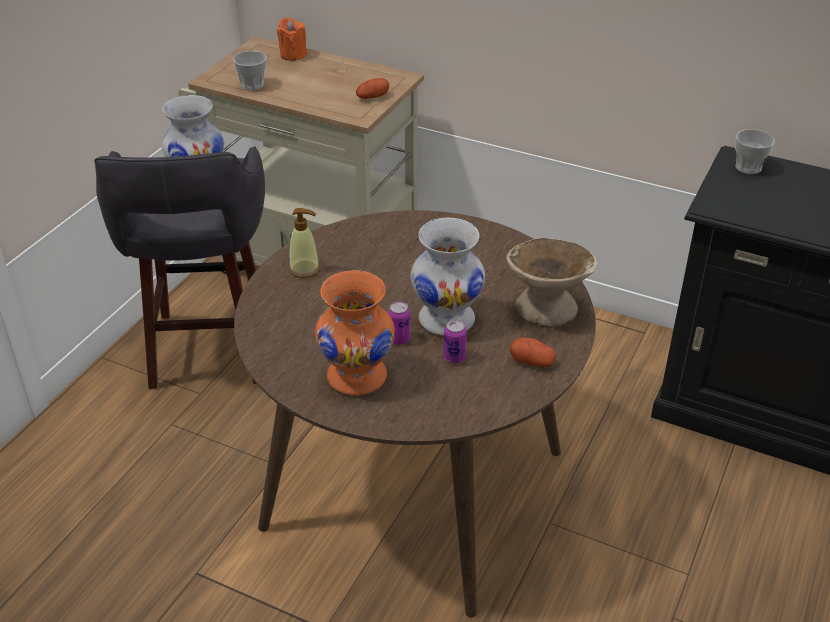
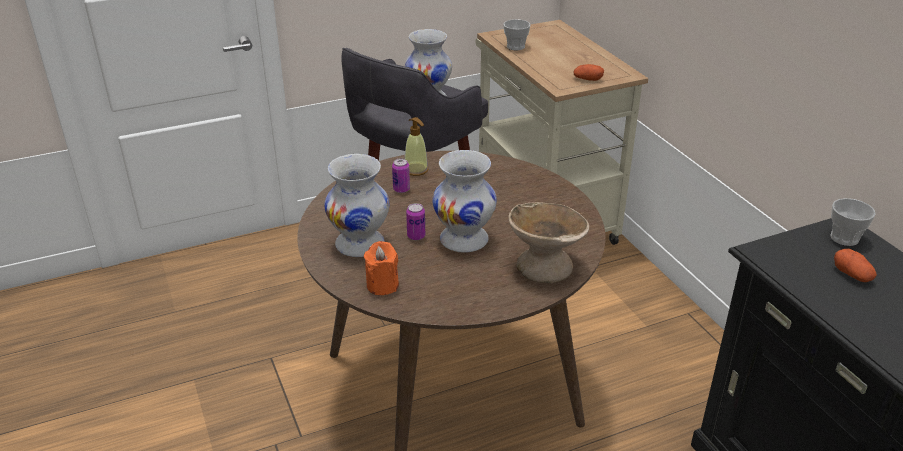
camera: 40 degrees right, 5 degrees down
orange candle [277,17,307,61] -> orange candle moved to [364,241,399,295]
orange vase [315,270,395,395] -> white vase [324,154,389,257]
can [443,320,467,364] -> can moved to [392,158,410,193]
potato [510,337,557,367] -> potato moved to [834,249,877,282]

